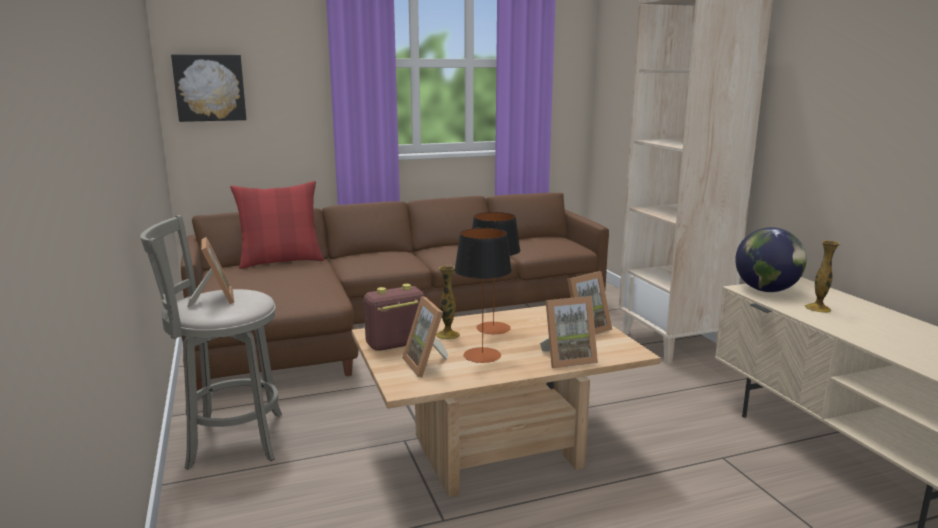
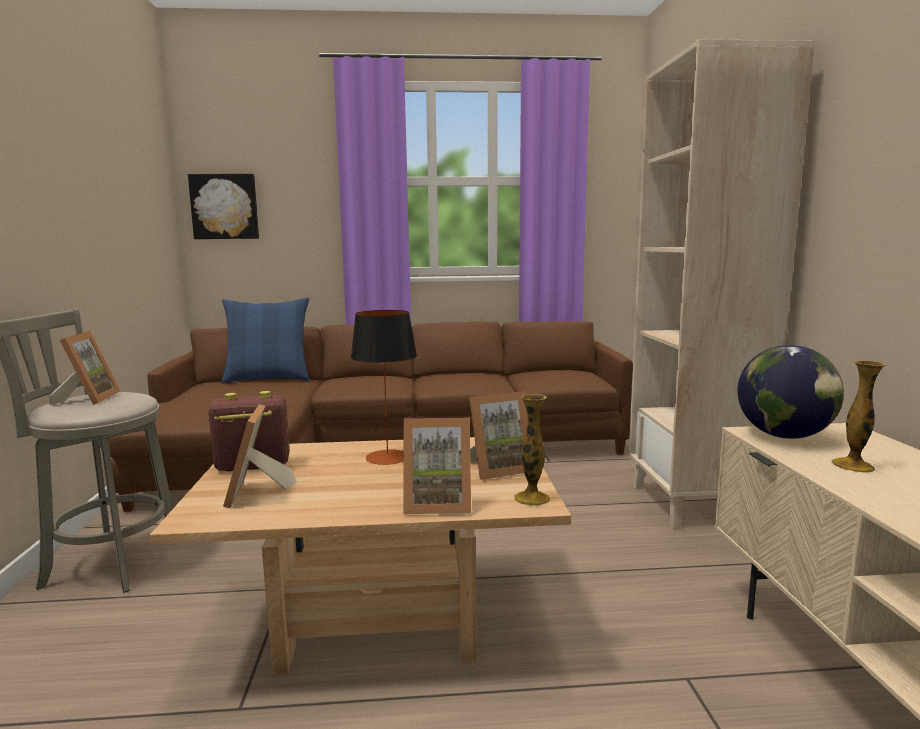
camera: 15 degrees right, 5 degrees down
red pillow [230,181,324,269] -> blue pillow [221,298,310,383]
vase [436,265,460,340] -> vase moved to [514,394,550,506]
table lamp [454,228,512,363] -> none

